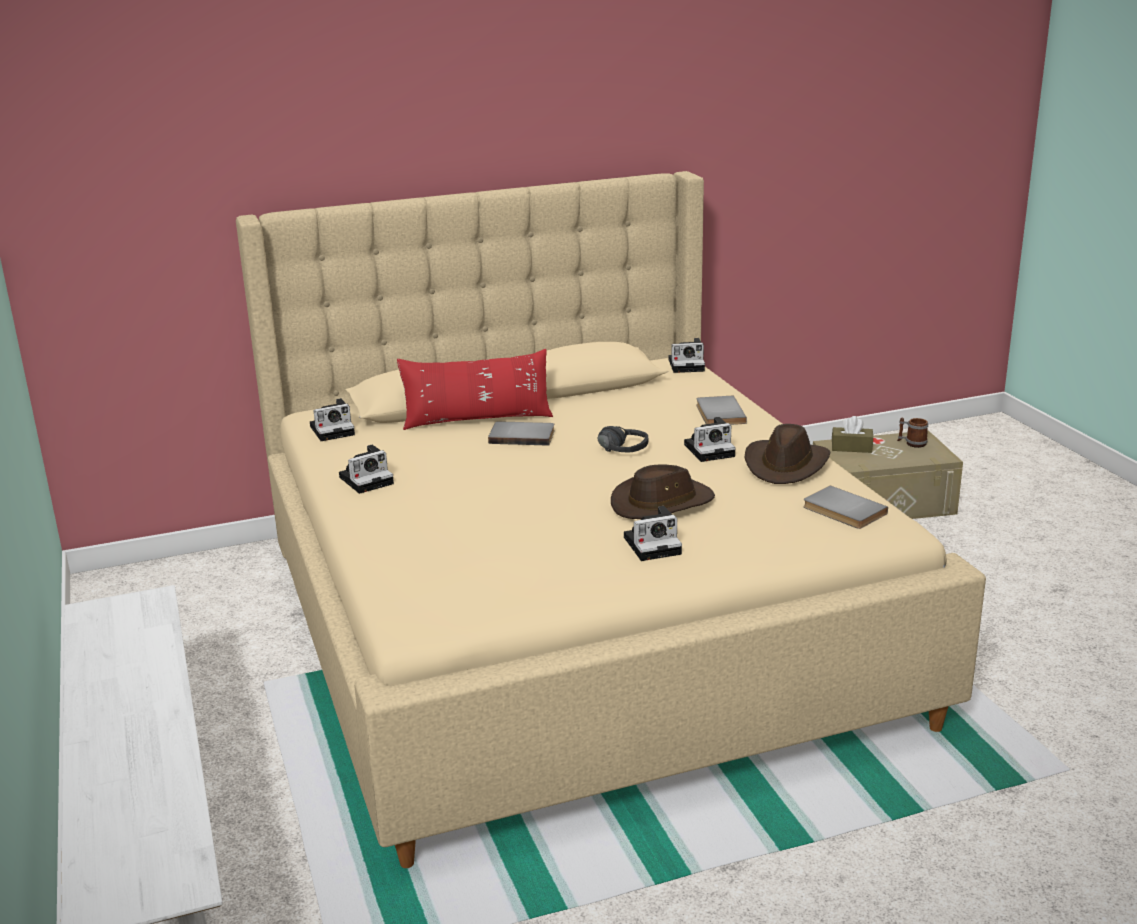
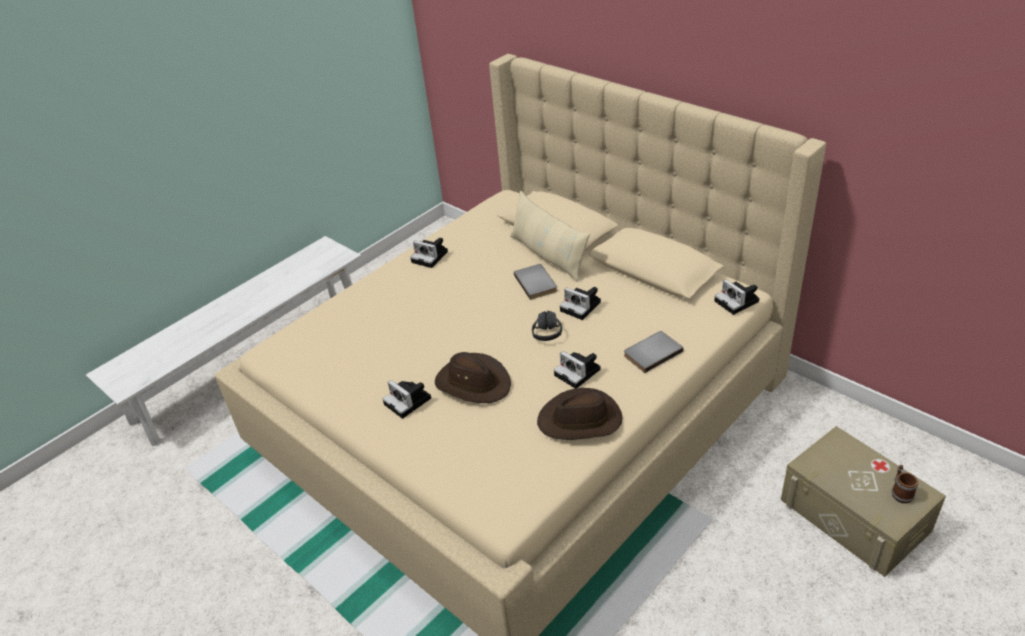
camera: 65 degrees right, 15 degrees up
camera [310,398,355,441] -> camera moved to [560,287,601,320]
red pillow [397,349,553,430] -> beige pillow [510,191,590,282]
grey book [803,486,888,529] -> none
brown tissue box [832,416,873,453] -> none

